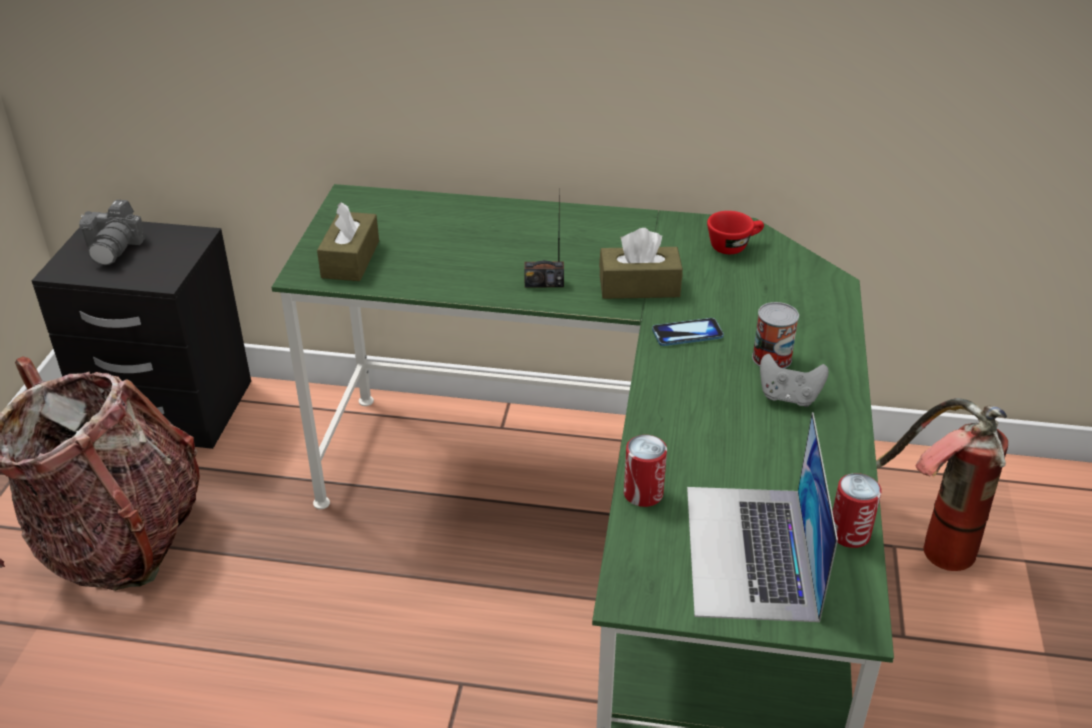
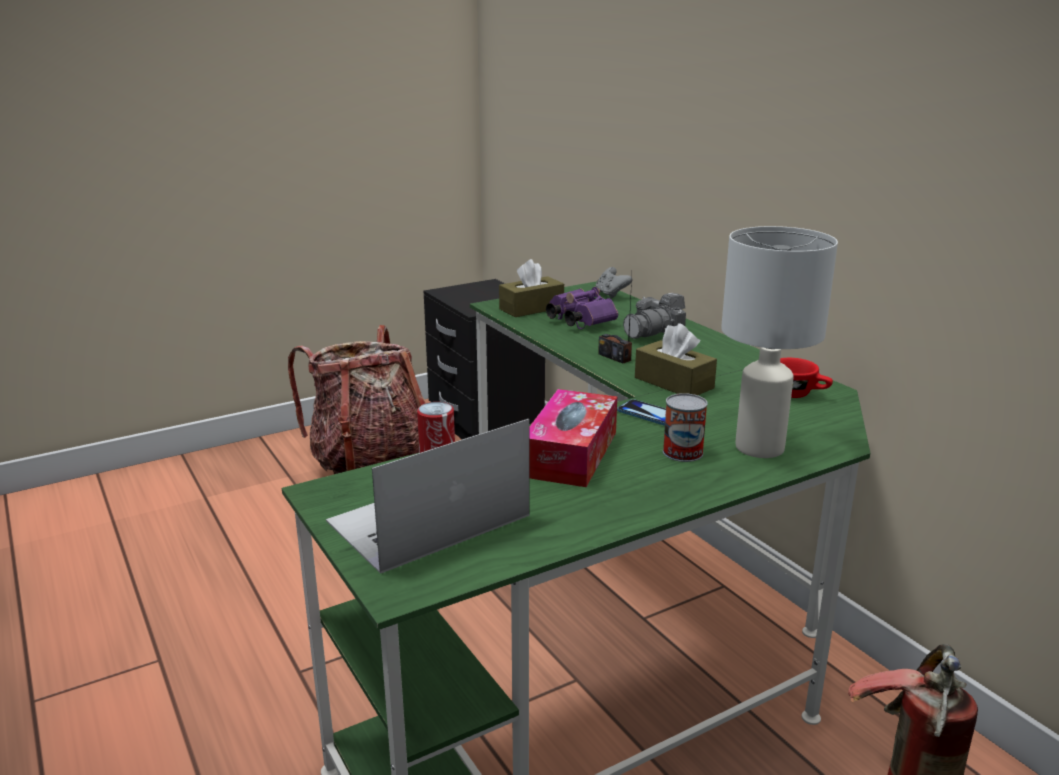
camera: 50 degrees right, 15 degrees down
camera [79,200,146,265] -> camera moved to [623,293,686,339]
grey game controller [760,354,829,407] -> grey game controller moved to [596,267,631,299]
can [832,473,882,548] -> none
none -> tissue box [530,389,617,487]
none -> purple binoculars [546,287,618,329]
none -> white table lamp [721,226,838,458]

